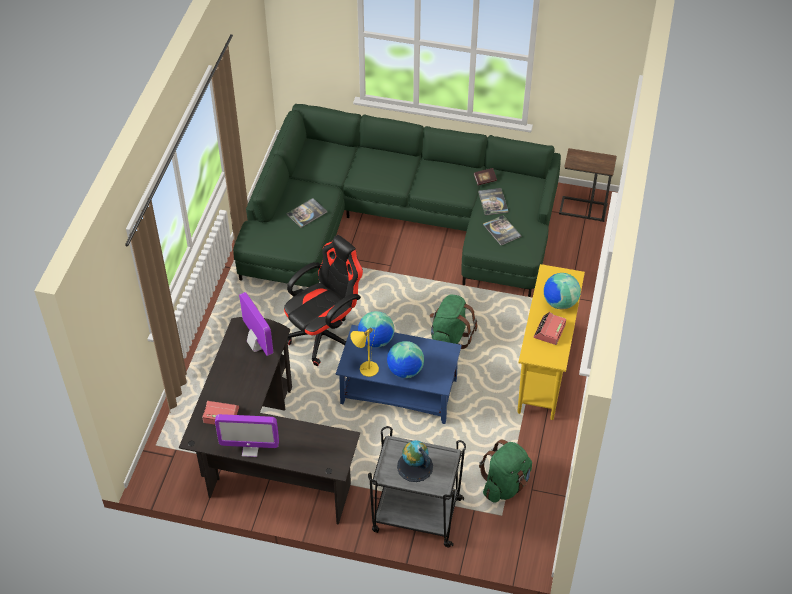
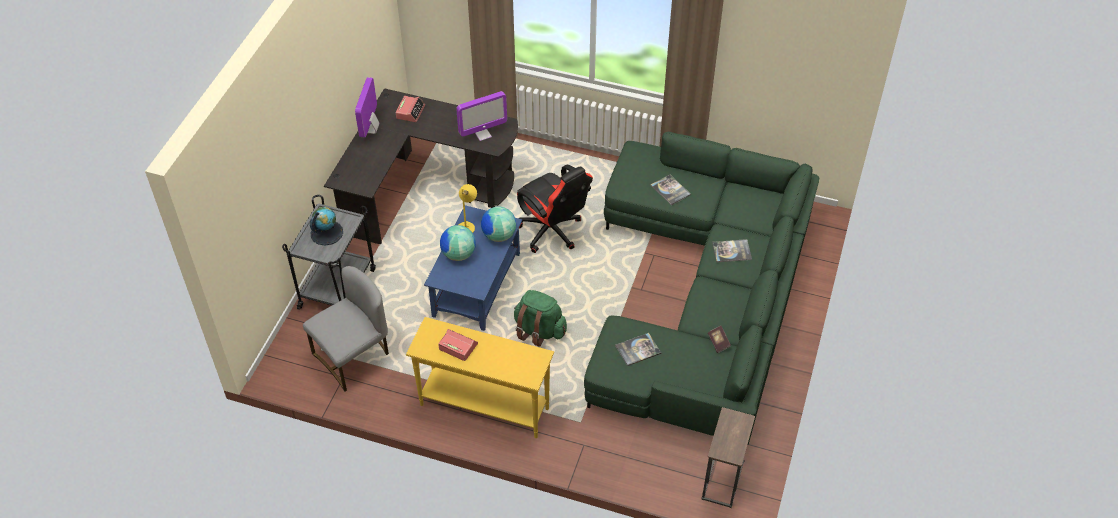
camera: 95 degrees right, 0 degrees up
book [478,188,508,215] -> book moved to [712,239,752,262]
green backpack [479,439,532,503] -> grey chair [303,266,389,391]
globe [544,273,581,309] -> none

